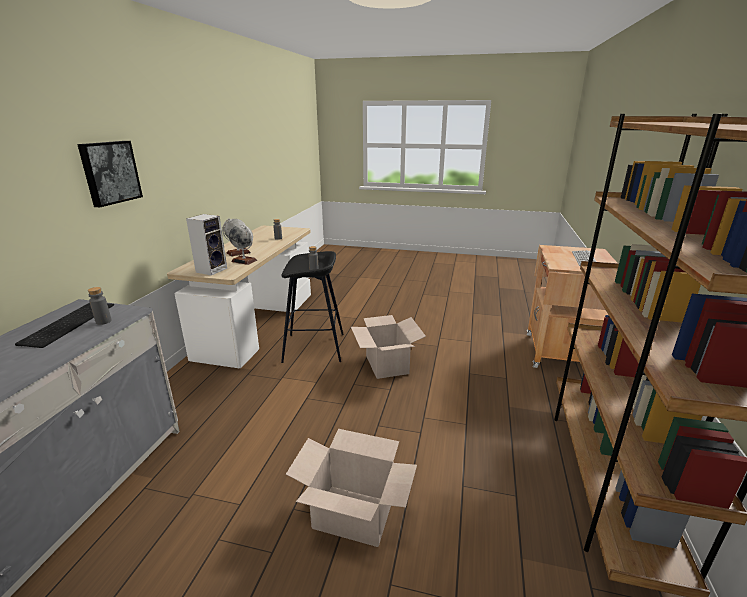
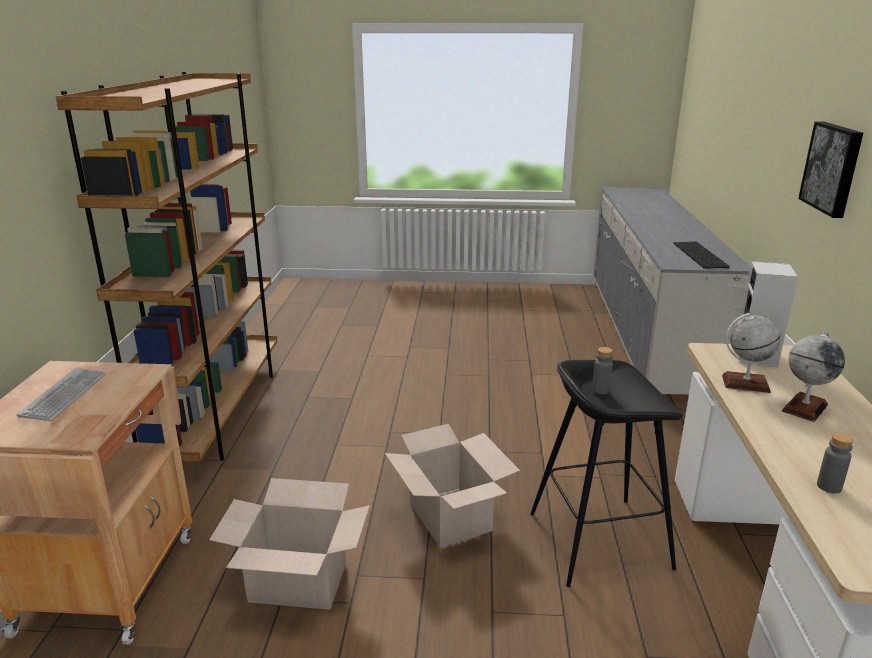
camera: 170 degrees right, 0 degrees up
grey bottle [88,287,112,325] -> none
cardboard box [286,429,417,547] -> cardboard box moved to [209,478,370,610]

